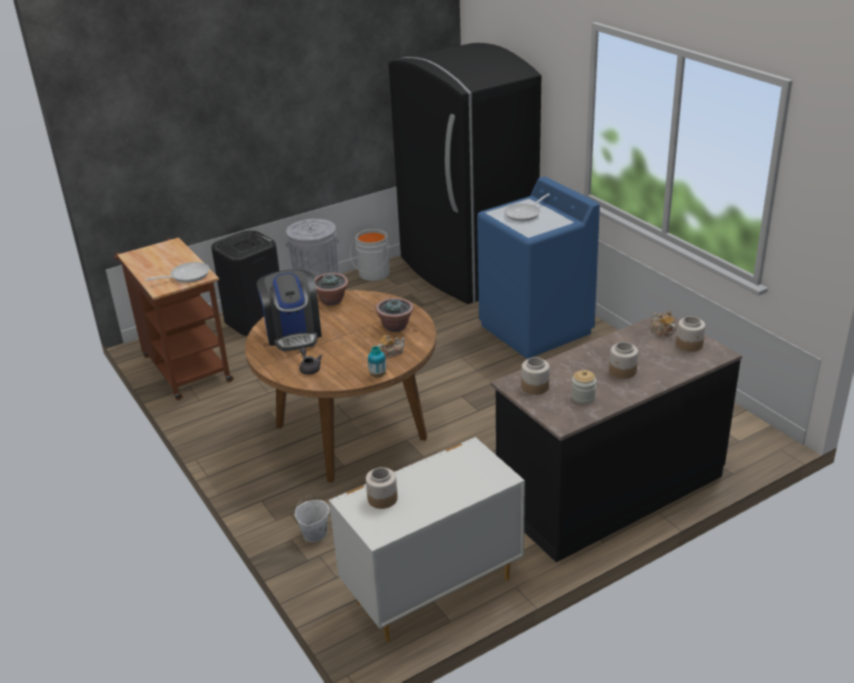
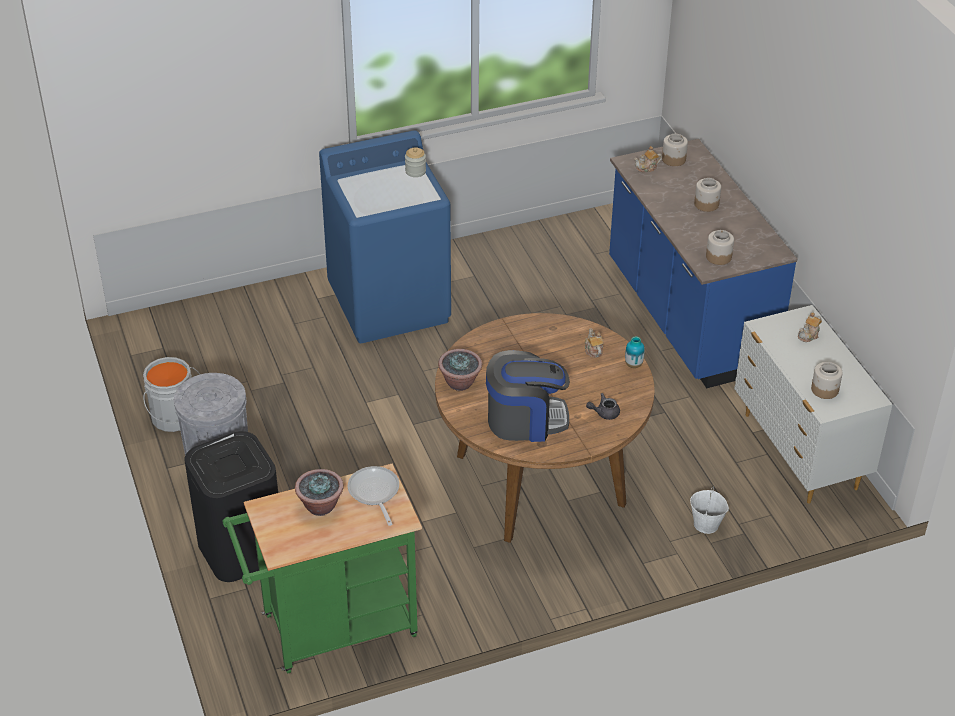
camera: 80 degrees left, 10 degrees up
brown cart [114,237,234,400] -> green cart [223,464,422,673]
potted plant [376,298,414,332] -> potted plant moved to [295,469,344,516]
black fridge [389,43,541,304] -> none
black counter [491,311,742,562] -> blue counter [609,139,797,388]
frying pan [504,194,550,221] -> none
jar [572,370,597,404] -> jar moved to [405,147,426,177]
none -> teapot [798,312,822,342]

